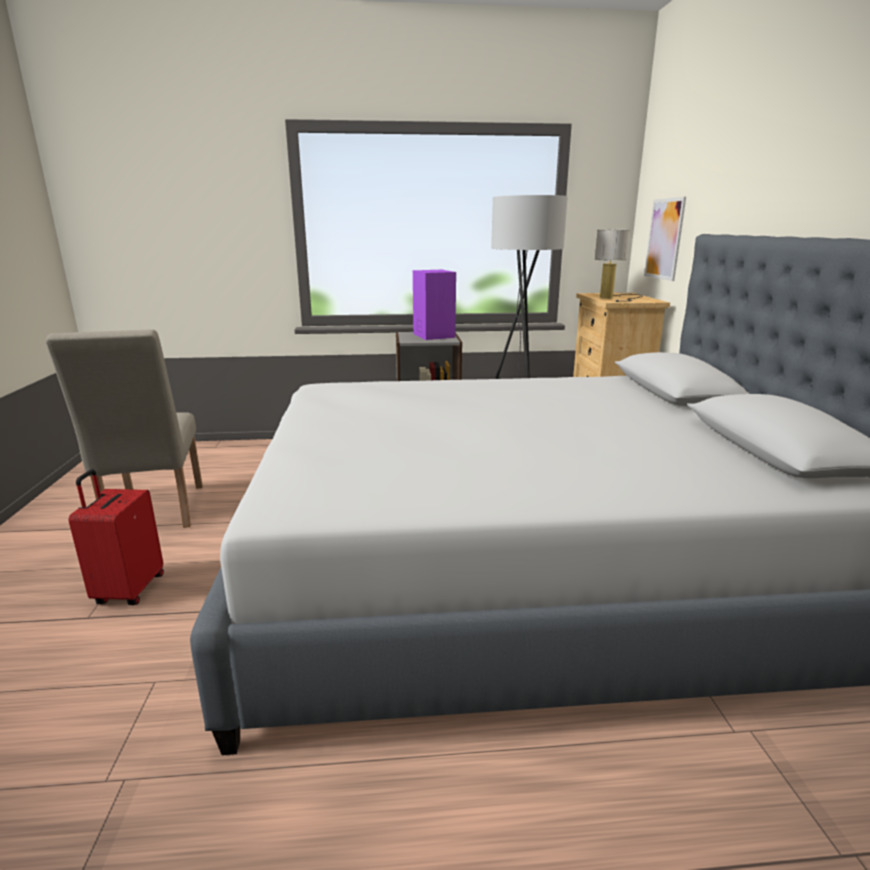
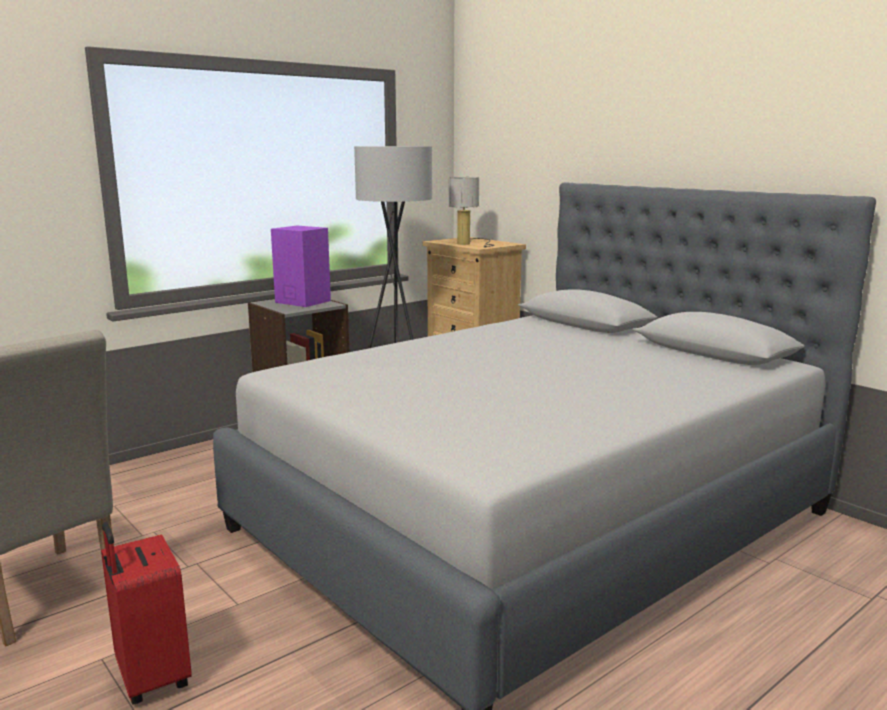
camera: 35 degrees left, 5 degrees down
picture [644,197,686,281] -> none

